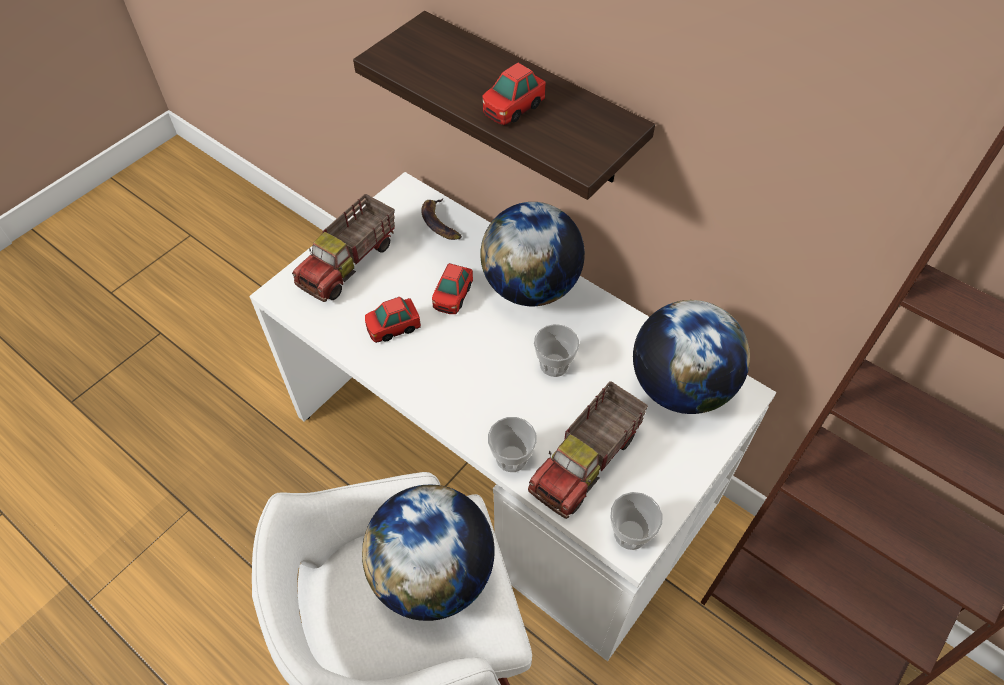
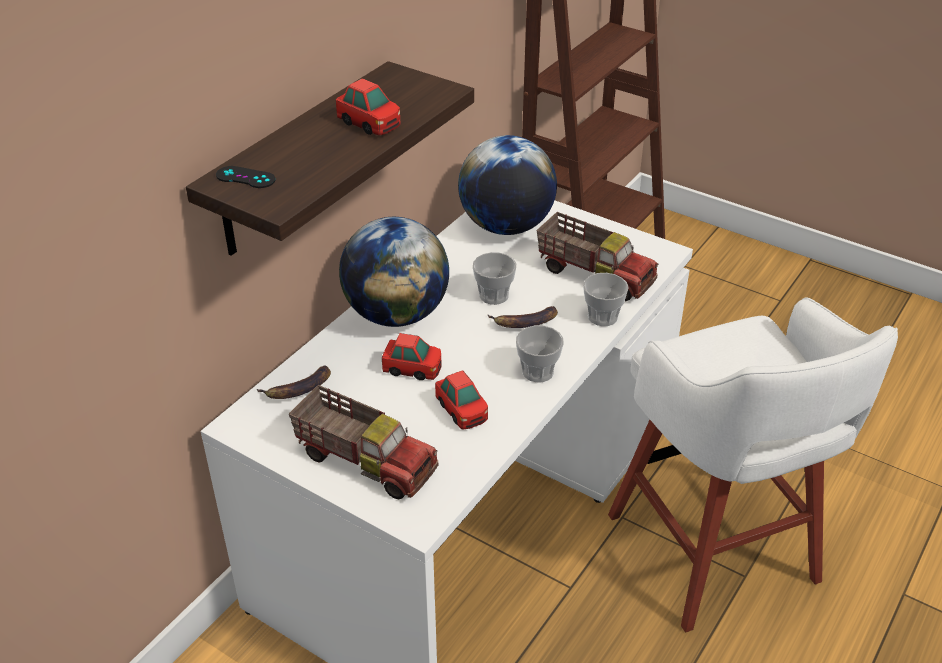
camera: 95 degrees left, 15 degrees down
globe [362,485,495,621] -> none
cup [610,492,663,550] -> cup moved to [516,325,564,382]
none -> black game controller [216,166,276,188]
none -> banana [488,306,558,328]

